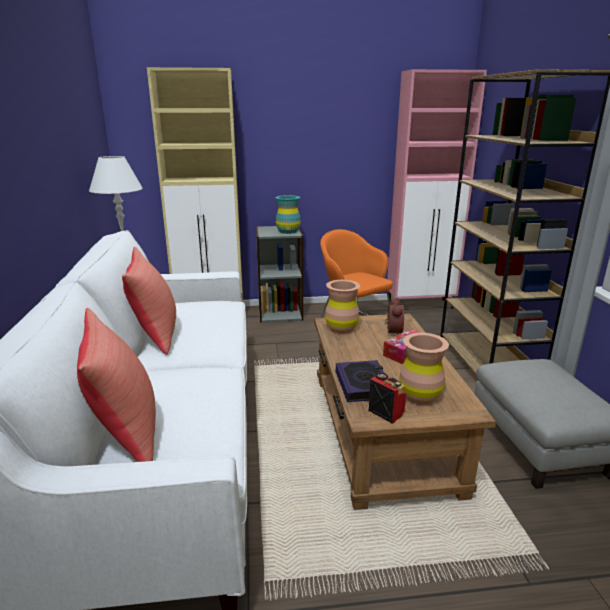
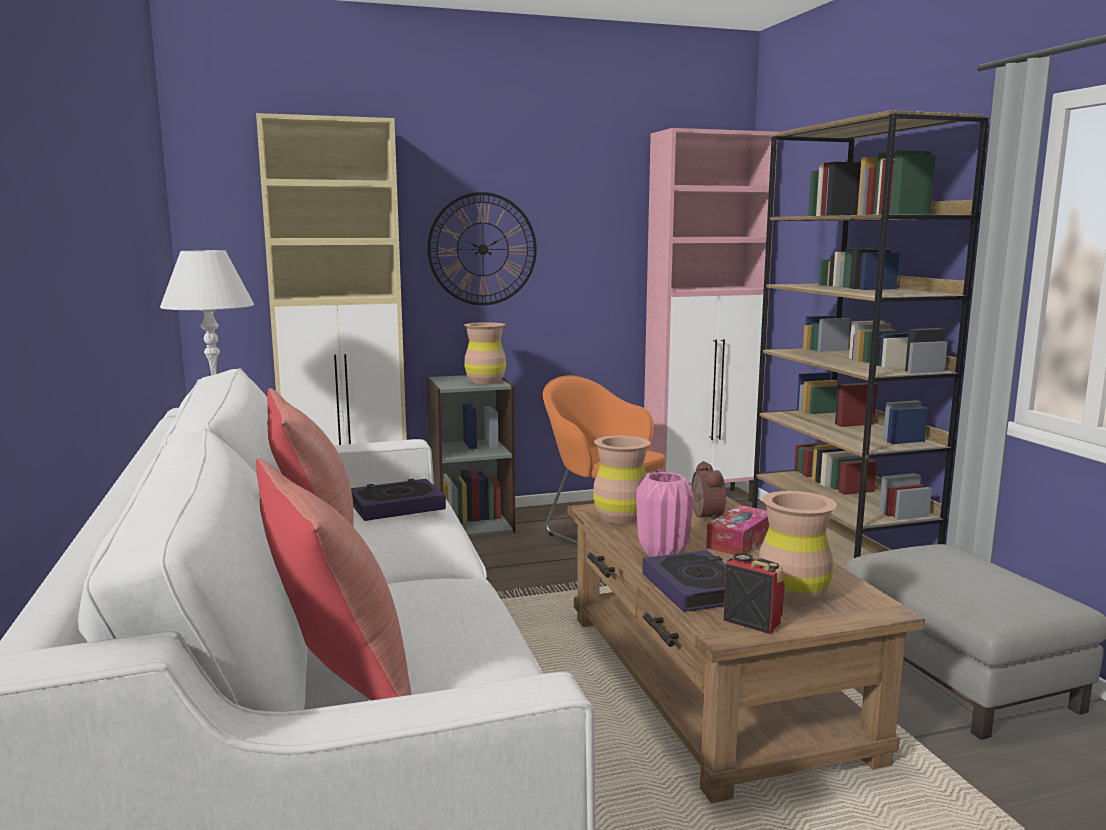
camera: 10 degrees left, 10 degrees down
turquoise vase [275,195,301,234] -> brown vase [464,322,506,384]
none -> book [351,479,446,521]
none -> wall clock [427,192,537,305]
none -> pink vase [636,472,694,557]

